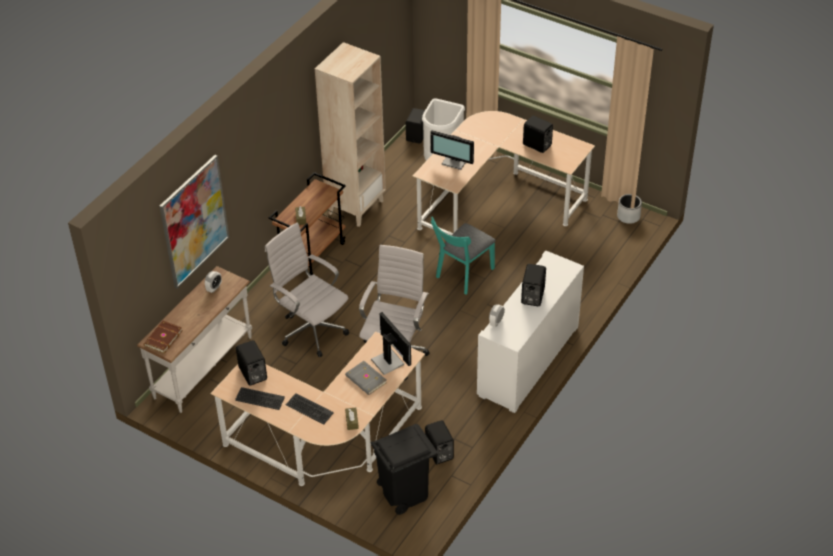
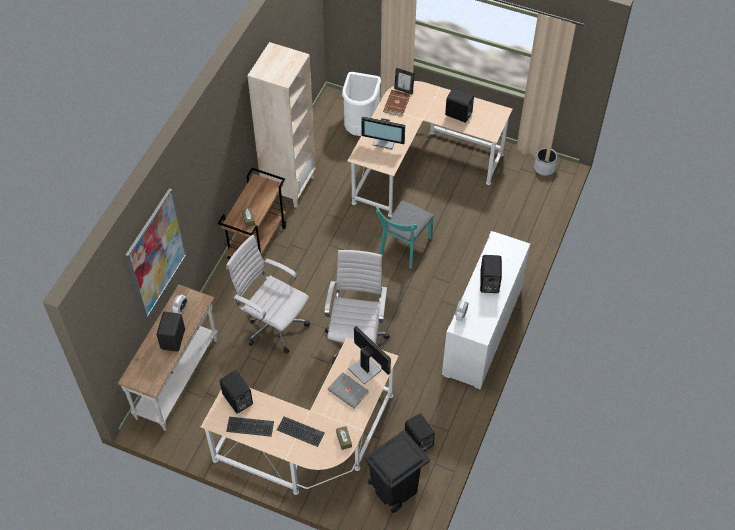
camera: 10 degrees left, 10 degrees up
brown book [144,321,183,353] -> brown book moved to [383,90,410,116]
black speaker [406,108,425,144] -> black speaker moved to [156,312,185,351]
none -> picture frame [394,68,415,95]

